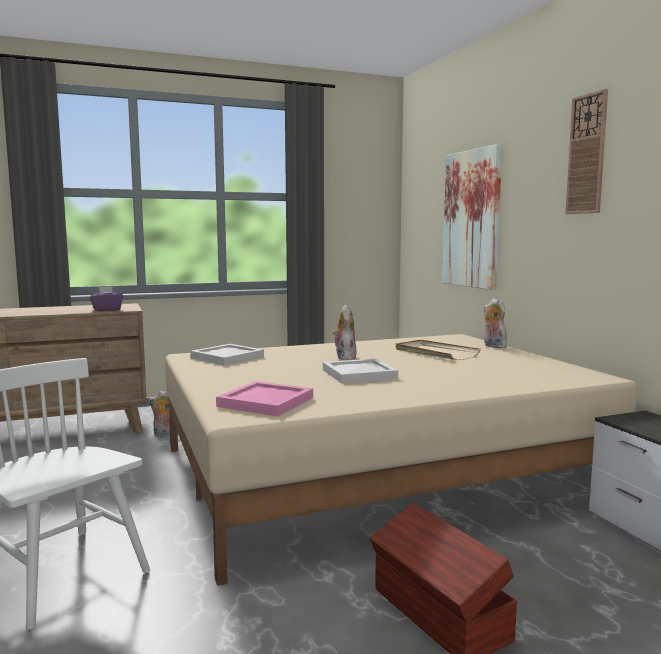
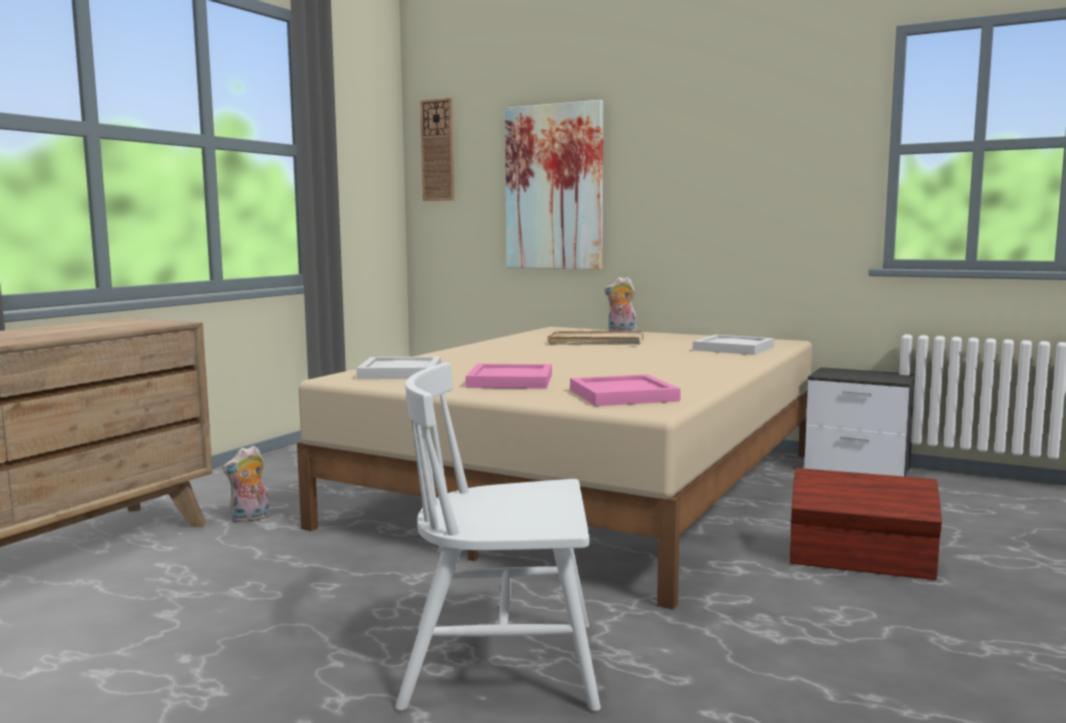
camera: 40 degrees left, 0 degrees up
purple tissue box [90,286,123,311] -> none
white tray [323,359,398,383] -> white tray moved to [693,335,774,355]
plush toy [333,305,357,360] -> none
wall clock [565,89,608,214] -> wall clock moved to [420,98,454,201]
none -> pink tray [465,364,552,389]

